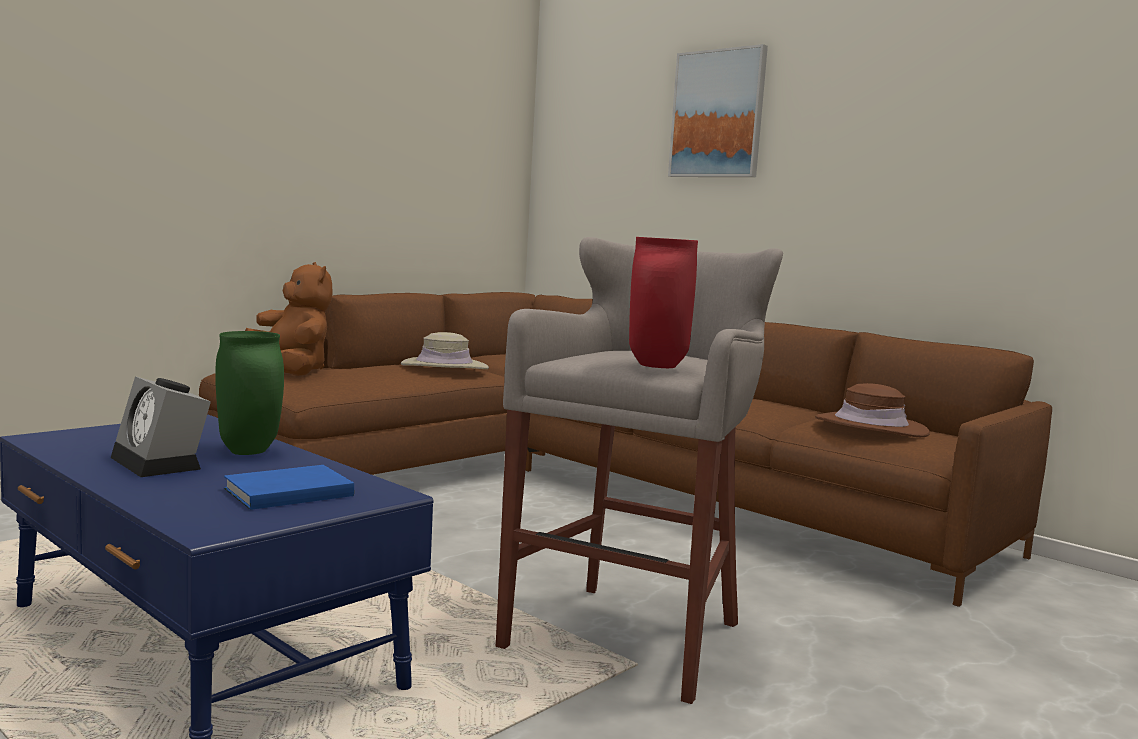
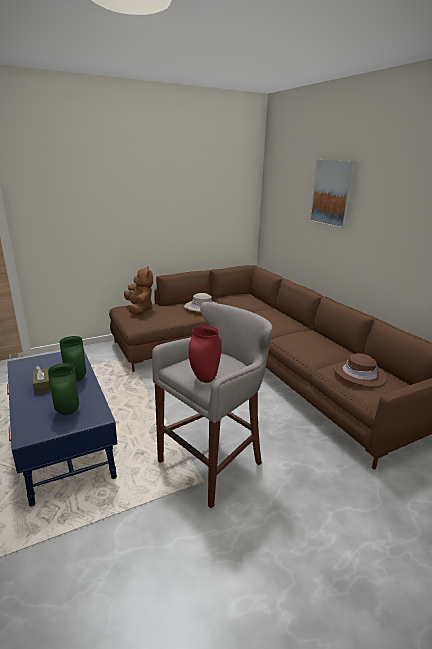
camera: 20 degrees right, 15 degrees up
alarm clock [111,376,211,477] -> brown tissue box [33,366,51,394]
blue book [224,465,354,510] -> green vase [48,363,79,415]

